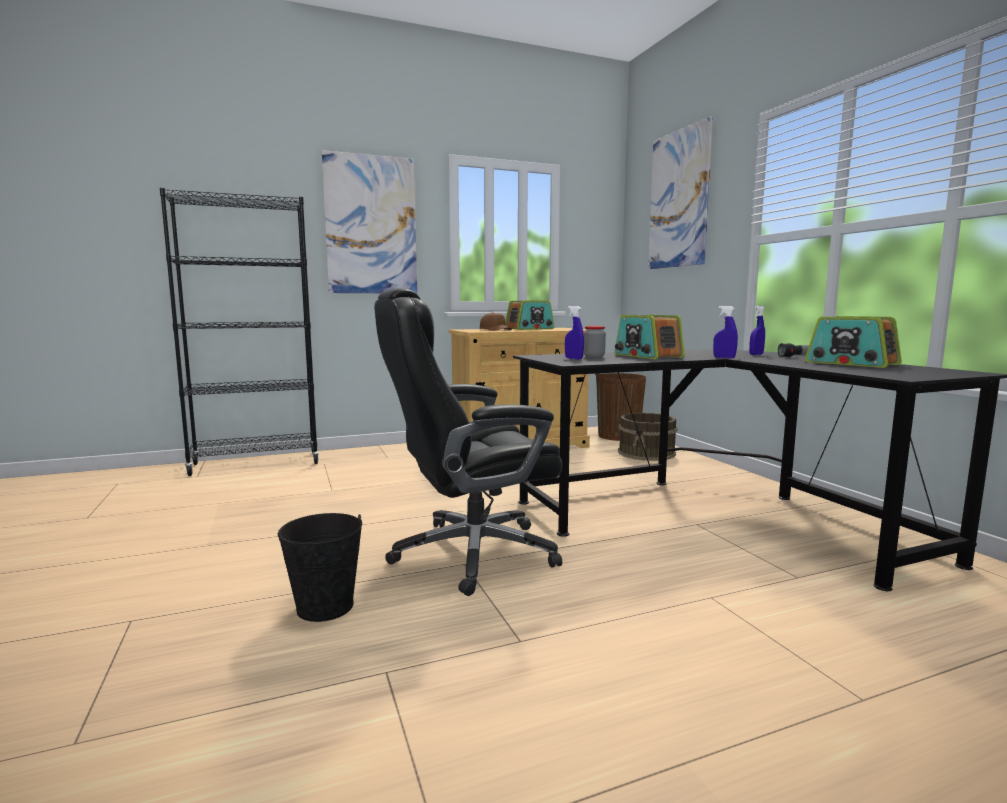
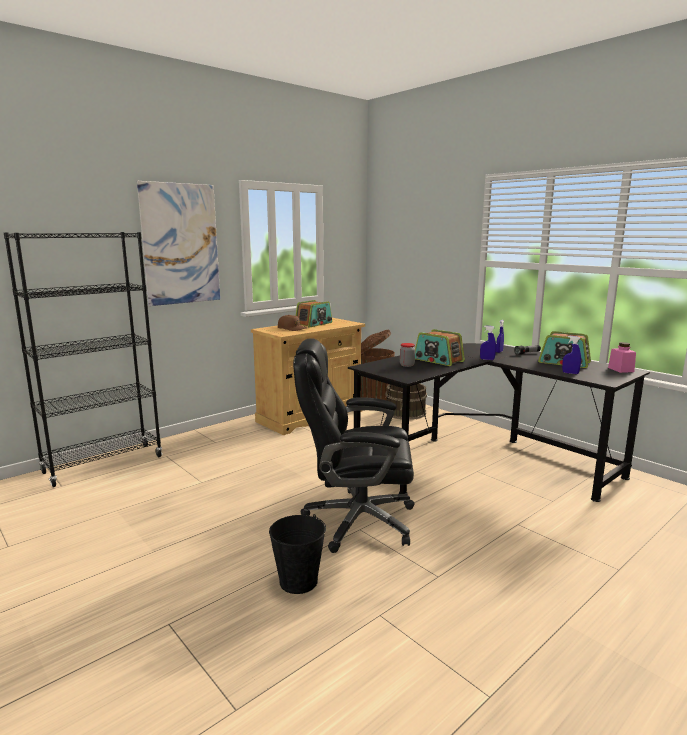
camera: 20 degrees left, 5 degrees up
black office chair [374,288,562,596] -> black office chair turned 45 degrees clockwise [293,338,415,553]
blue spray bottle [565,306,584,360] -> blue spray bottle moved to [562,336,581,374]
picture [648,116,713,269] -> none
none -> pink jar [608,342,636,373]

